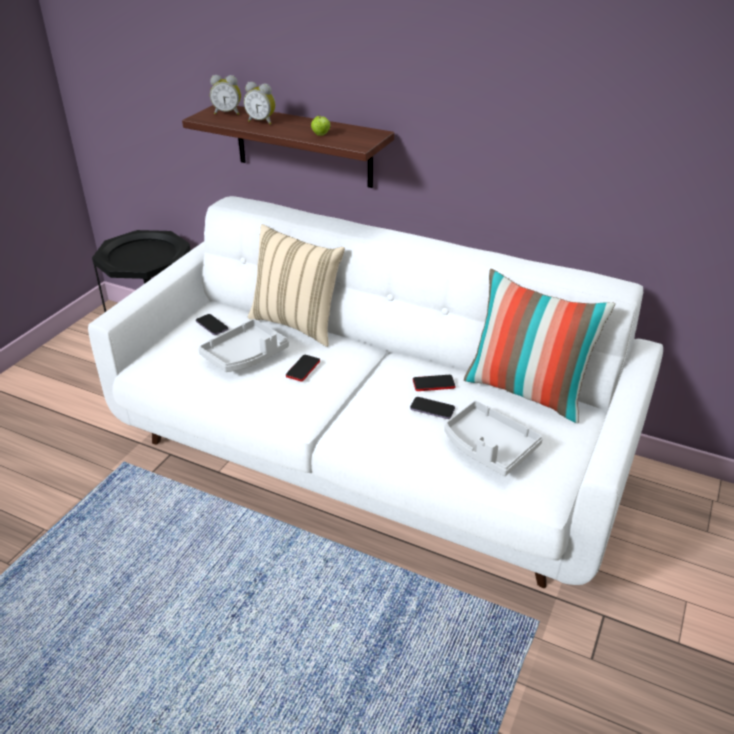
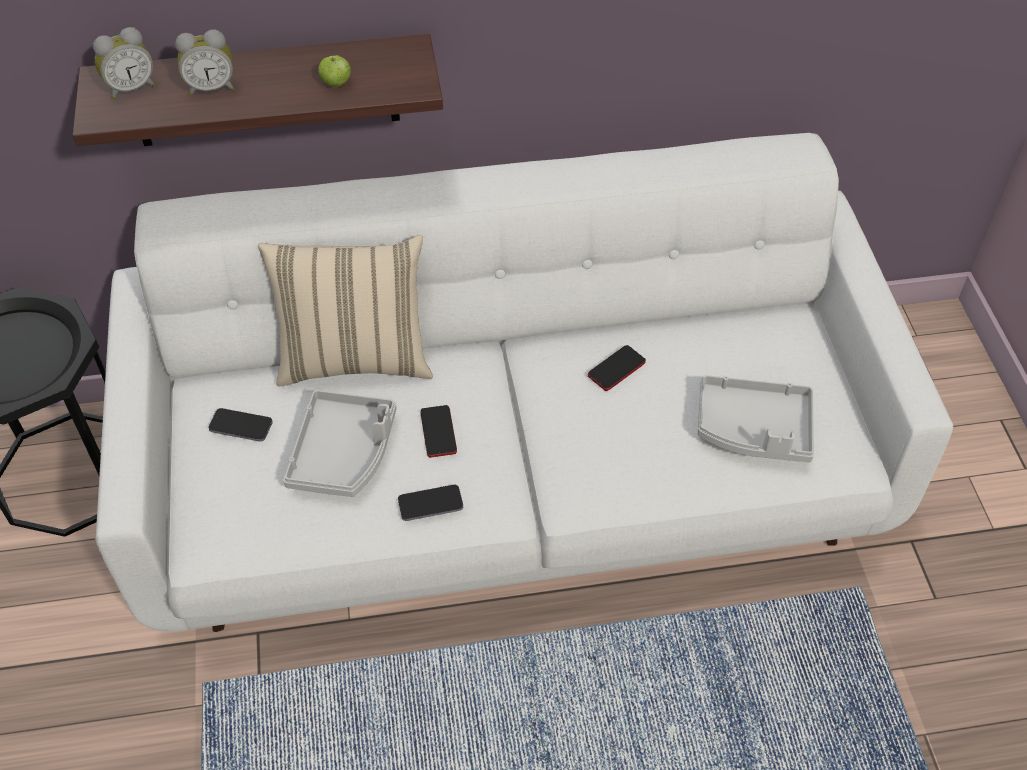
camera: 35 degrees left, 15 degrees up
phone [410,397,455,419] -> phone moved to [398,485,463,521]
pillow [464,269,615,423] -> none

